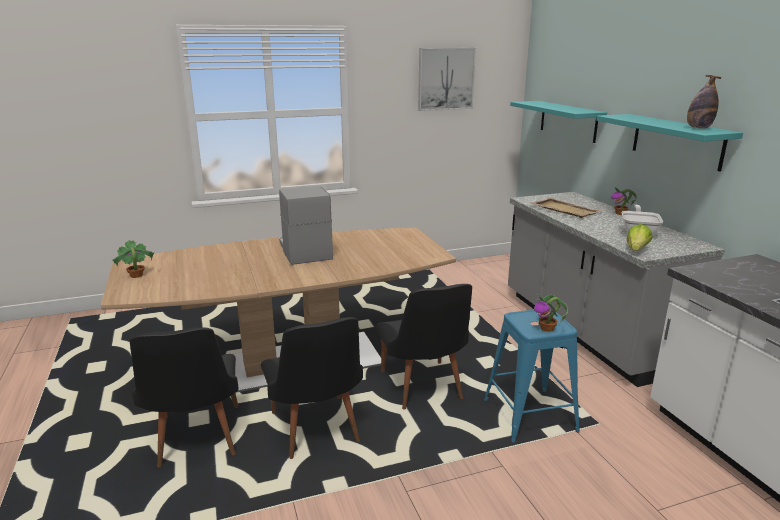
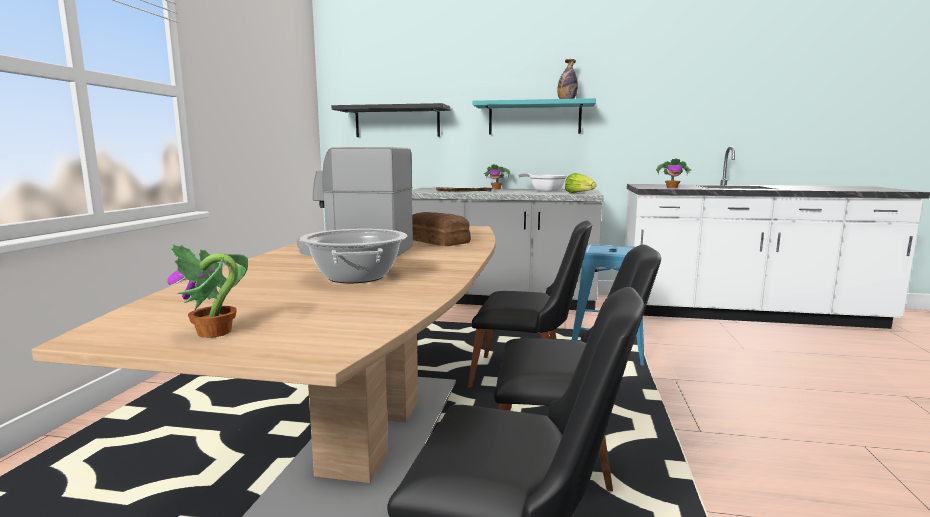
camera: 60 degrees left, 10 degrees down
picture [418,48,476,111] -> none
turquoise shelf [510,101,607,143] -> black shelf [332,103,450,137]
potted plant [534,295,568,332] -> potted plant moved to [656,158,691,188]
none -> cooking pot [300,229,407,283]
none -> bread [412,212,471,246]

